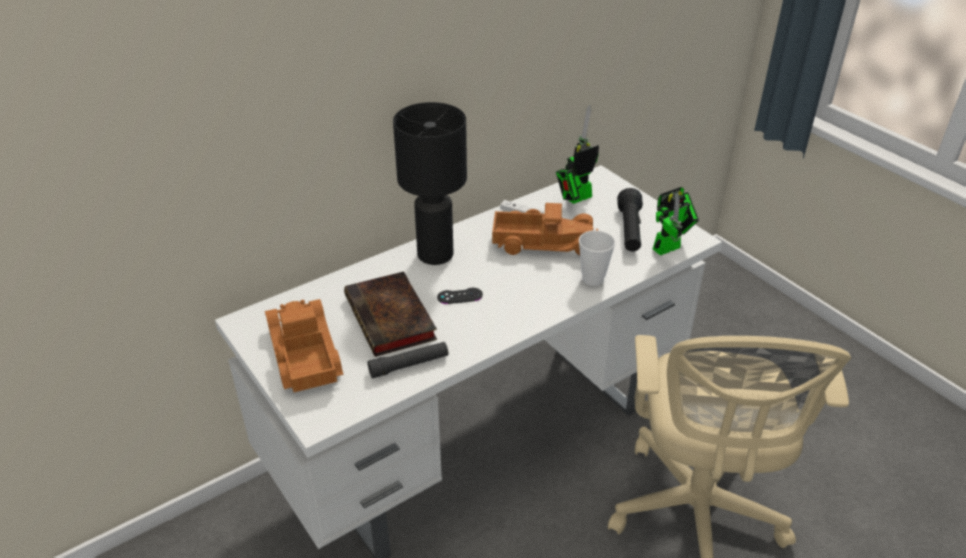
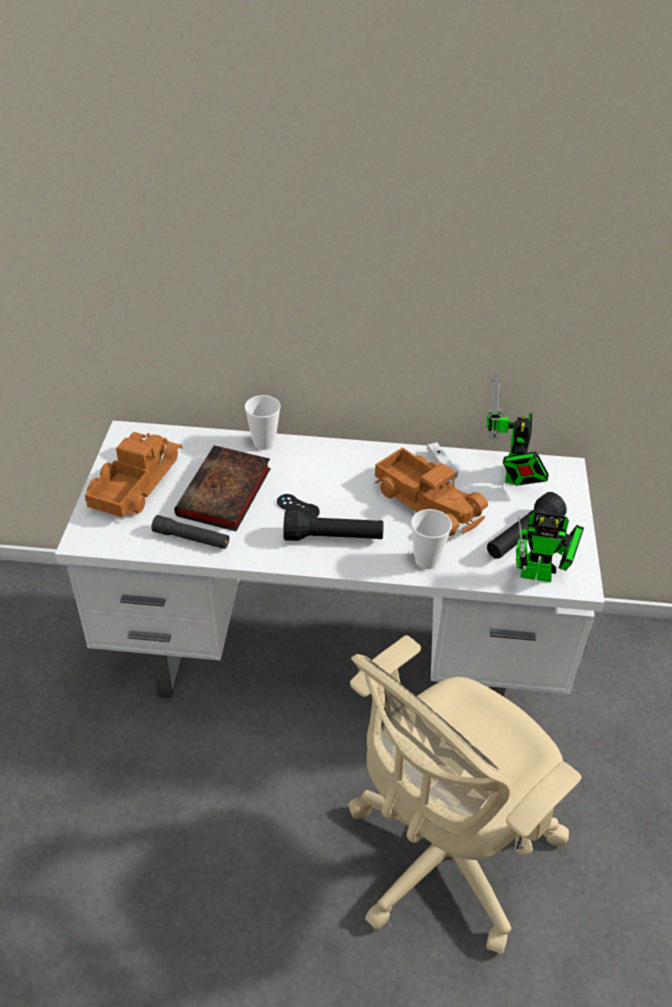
camera: 40 degrees right, 5 degrees up
black table lamp [393,102,467,265] -> none
toy robot [556,105,599,204] -> toy robot turned 90 degrees counterclockwise [486,375,549,486]
none -> cup [245,395,281,450]
none -> black flashlight [283,510,384,541]

